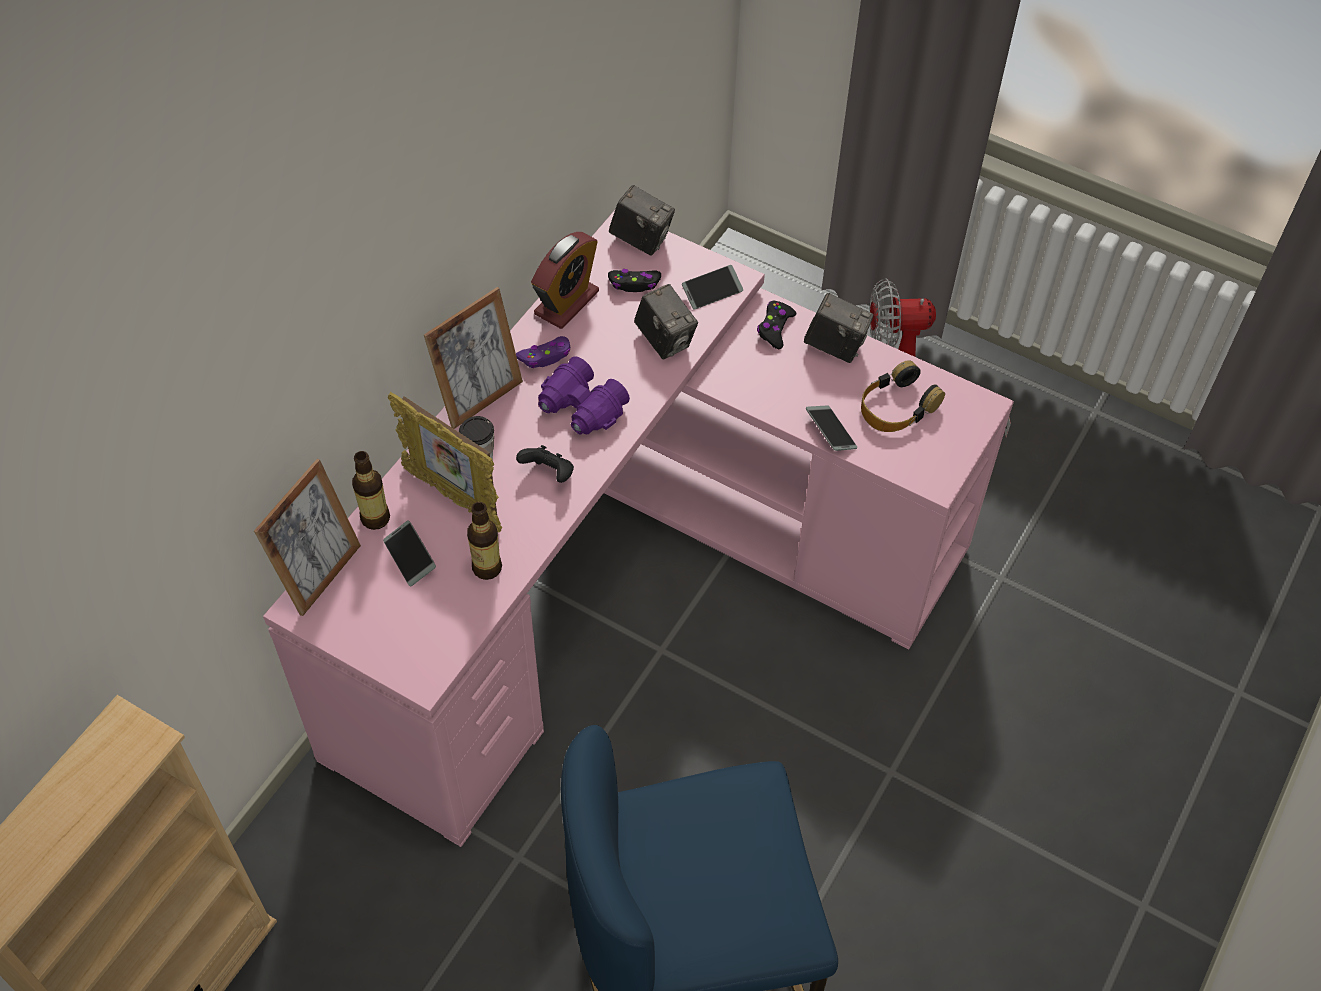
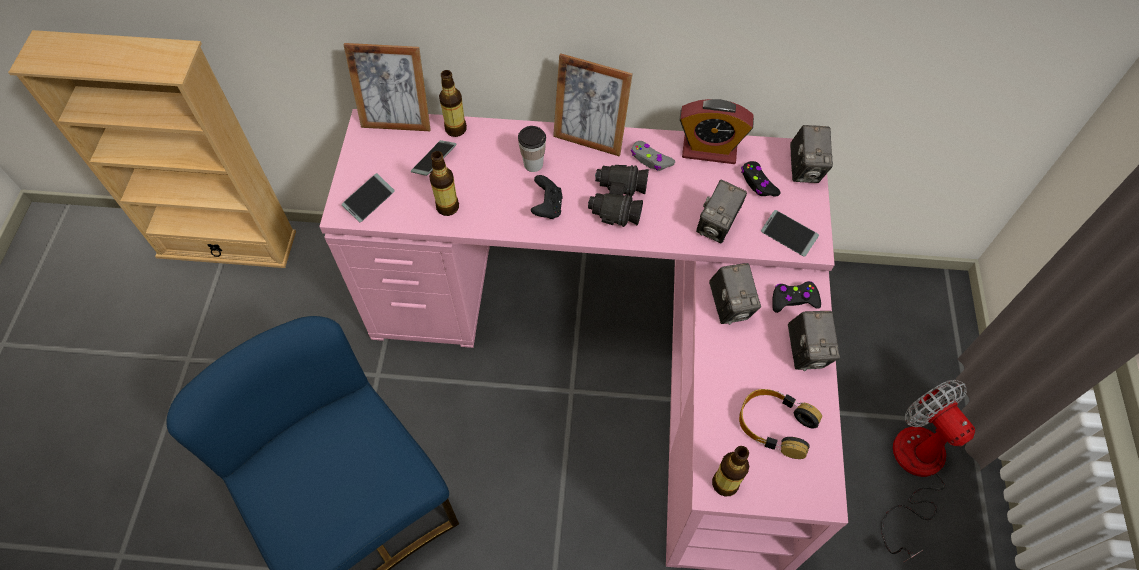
camera: 65 degrees right, 5 degrees up
picture frame [388,392,502,533] -> none
purple game controller [516,336,570,368] -> grey game controller [631,141,675,171]
purple binoculars [538,356,630,434] -> black binoculars [588,165,649,227]
phone [806,405,857,451] -> phone moved to [342,173,395,222]
none -> camera [709,263,761,325]
none -> bottle [712,446,749,496]

